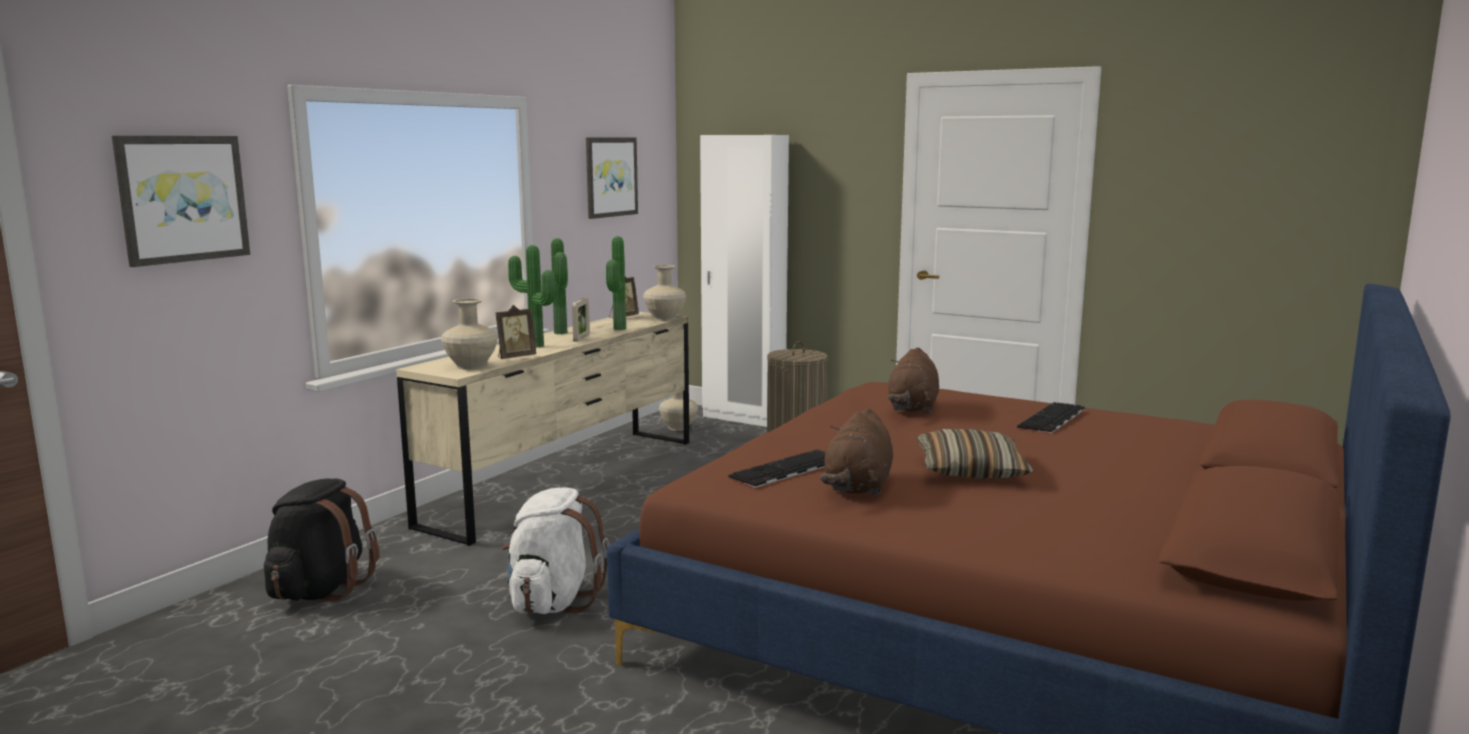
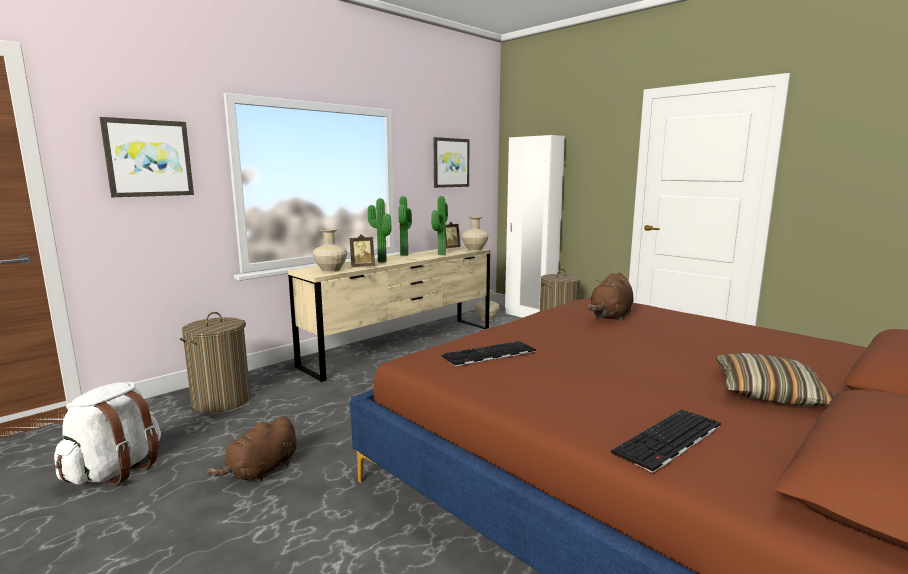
camera: 15 degrees right, 0 degrees up
black backpack [264,478,380,601] -> laundry basket [180,312,250,413]
white backpack [502,487,610,614] -> white backpack moved to [54,382,161,485]
picture frame [572,298,590,342] -> none
brown plush toy [820,408,893,496] -> brown plush toy moved to [207,416,297,483]
pillow [917,429,1033,479] -> pillow moved to [716,353,834,406]
keyboard [1017,402,1085,433] -> keyboard moved to [611,409,721,473]

